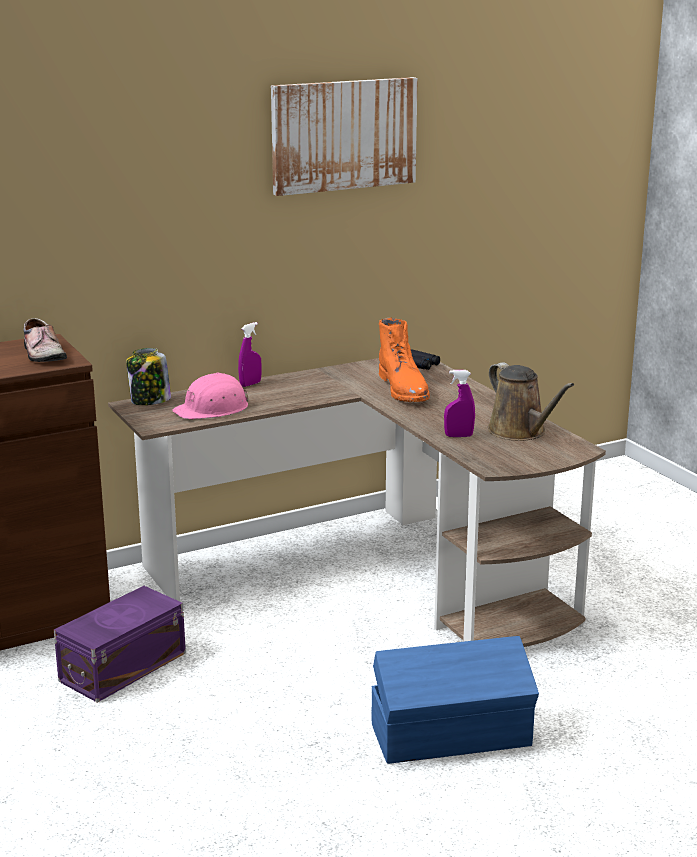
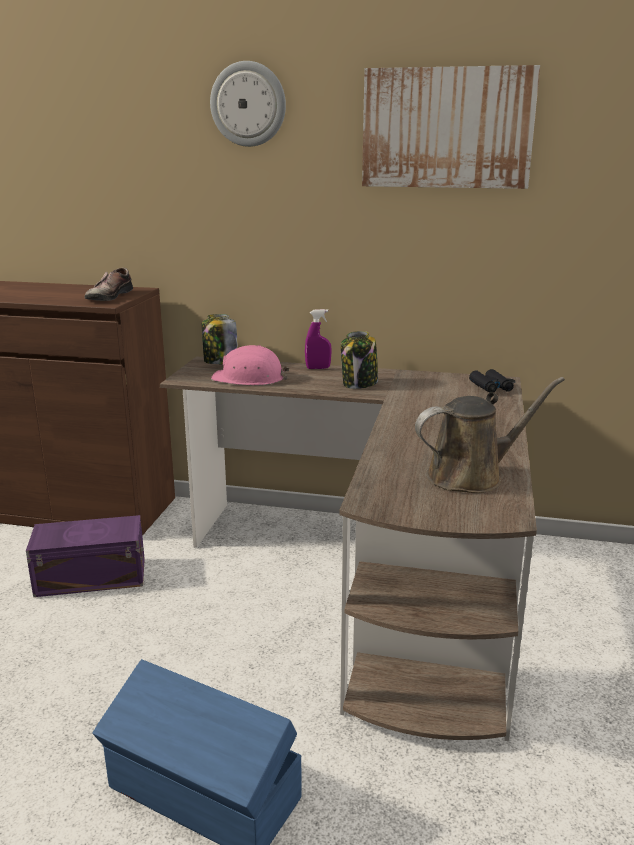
camera: 40 degrees right, 0 degrees up
orange boot [379,318,430,402] -> none
purple spray bottle [444,370,475,437] -> none
brown watering can [488,362,574,441] -> brown watering can turned 120 degrees counterclockwise [415,377,565,493]
none -> wall clock [210,61,286,147]
none -> jar [341,331,378,389]

